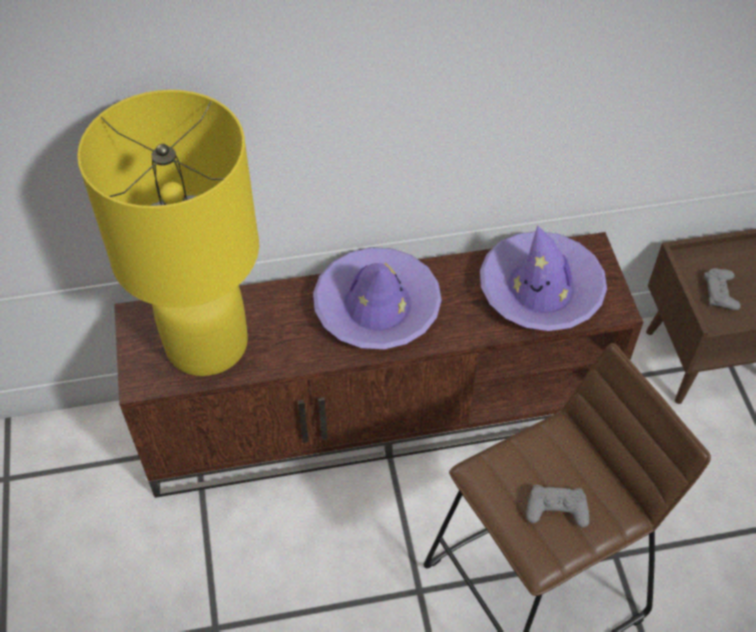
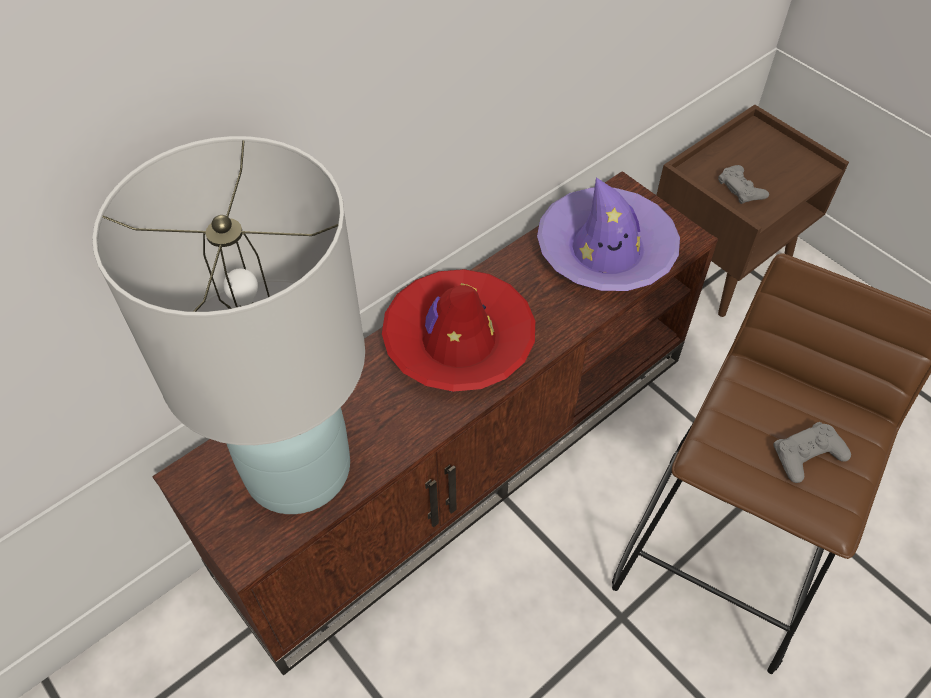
camera: 30 degrees left, 0 degrees up
yellow table lamp [77,90,259,376] -> white table lamp [92,136,365,514]
purple hat [313,247,442,349] -> red hat [382,269,535,392]

